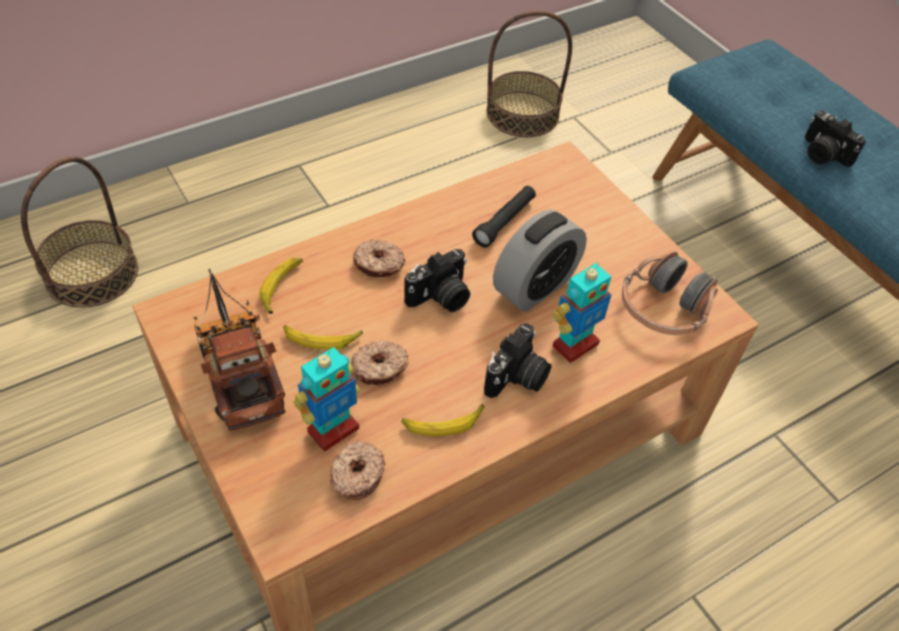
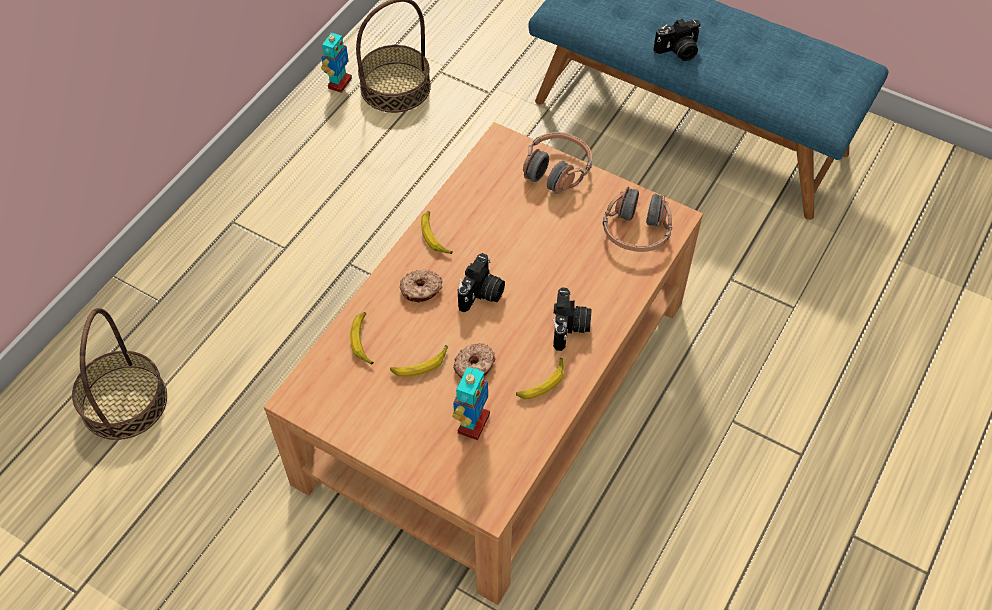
camera: 25 degrees left, 5 degrees up
toy truck [193,269,285,431] -> none
donut [330,440,386,500] -> none
black flashlight [472,186,536,247] -> none
alarm clock [493,210,587,311] -> none
toy robot [553,262,612,363] -> toy robot moved to [321,30,352,93]
camera [805,111,866,167] -> camera turned 45 degrees counterclockwise [653,19,701,61]
none -> banana [421,211,453,254]
none -> headphones [523,132,592,194]

